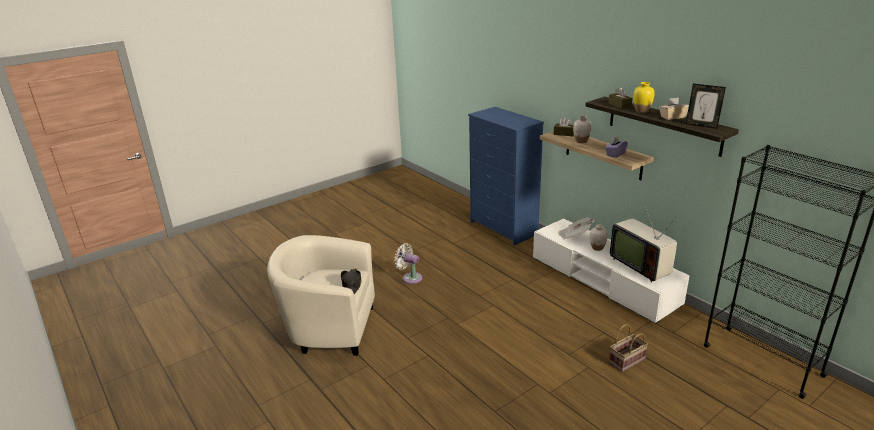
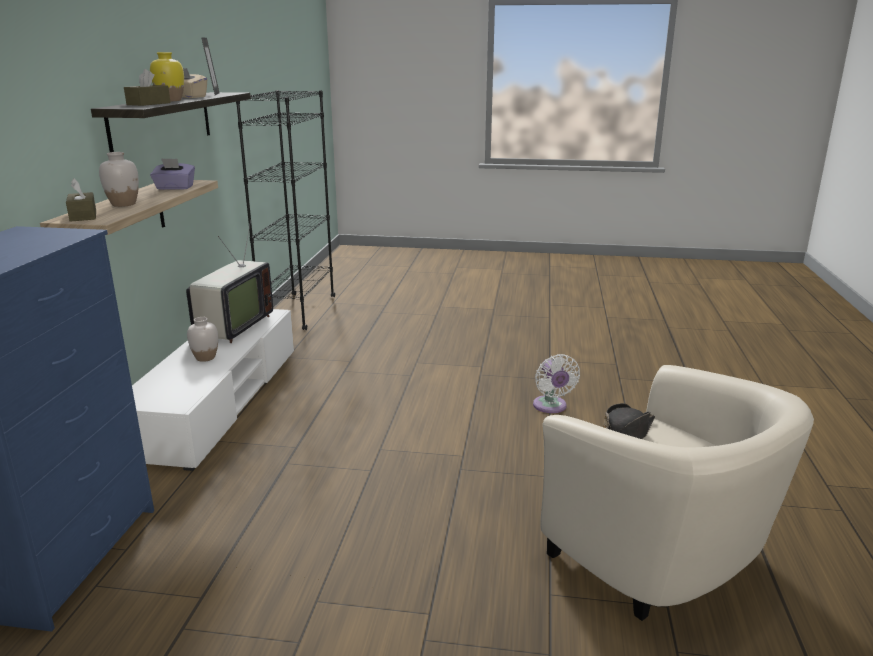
camera: 135 degrees left, 5 degrees down
white fan [394,243,422,284] -> white fan moved to [533,354,580,413]
newspaper [558,217,594,240] -> none
basket [609,324,648,372] -> none

